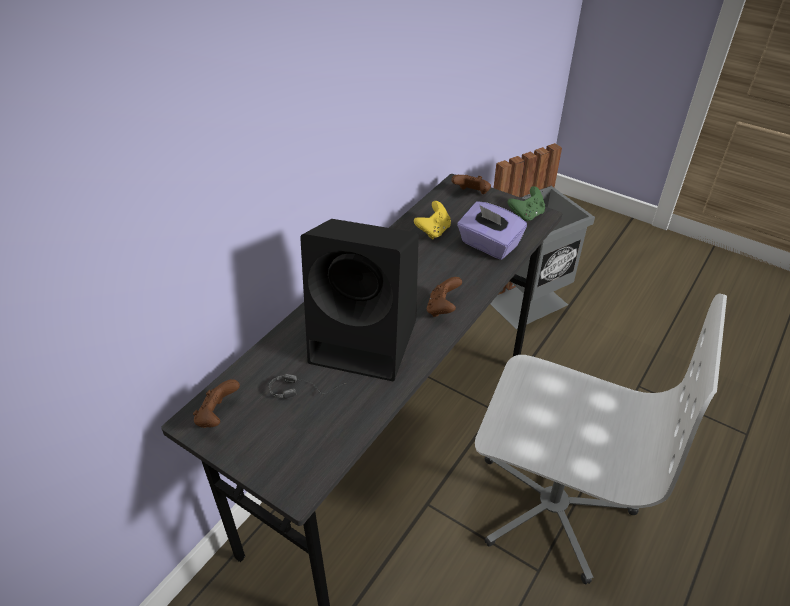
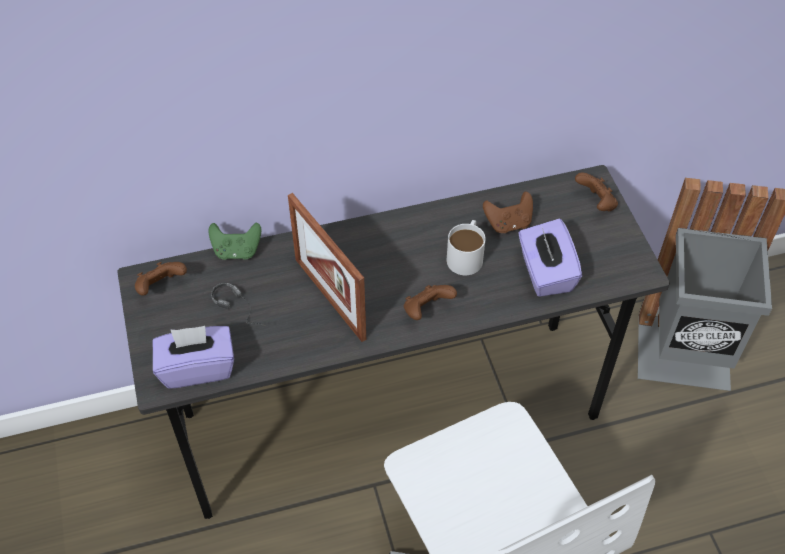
camera: 40 degrees right, 10 degrees up
black speaker [300,219,419,381] -> picture frame [288,193,366,342]
yellow game controller [414,201,451,240] -> brown game controller [483,191,533,233]
green game controller [508,186,545,221] -> green game controller moved to [209,222,261,260]
none -> purple tissue box [153,326,234,389]
none -> white mug [447,220,486,275]

